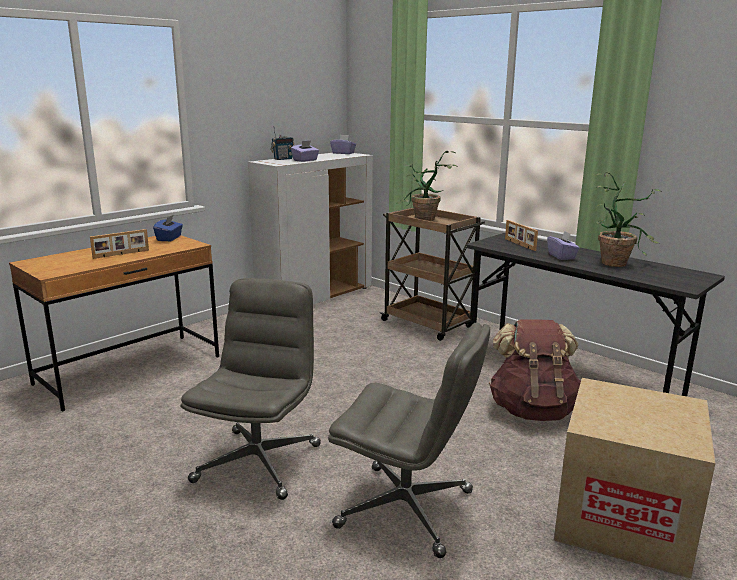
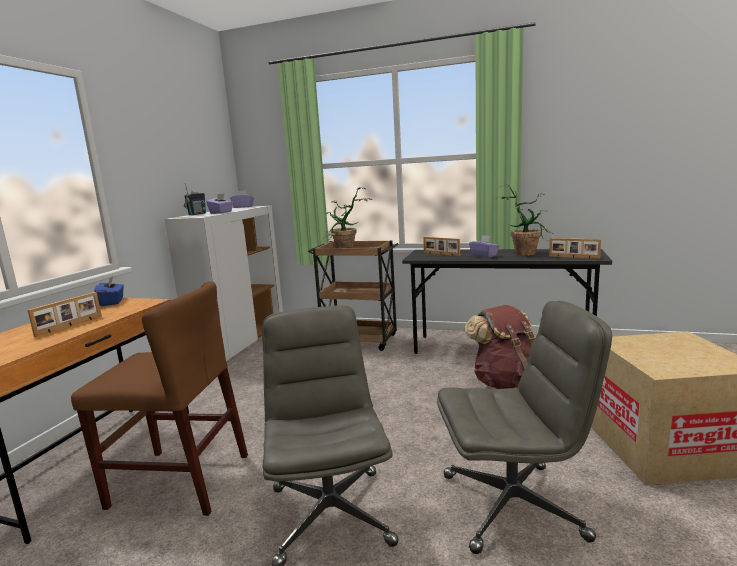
camera: 25 degrees left, 5 degrees down
none -> brown chair [71,281,248,516]
none -> picture frame [549,238,601,259]

